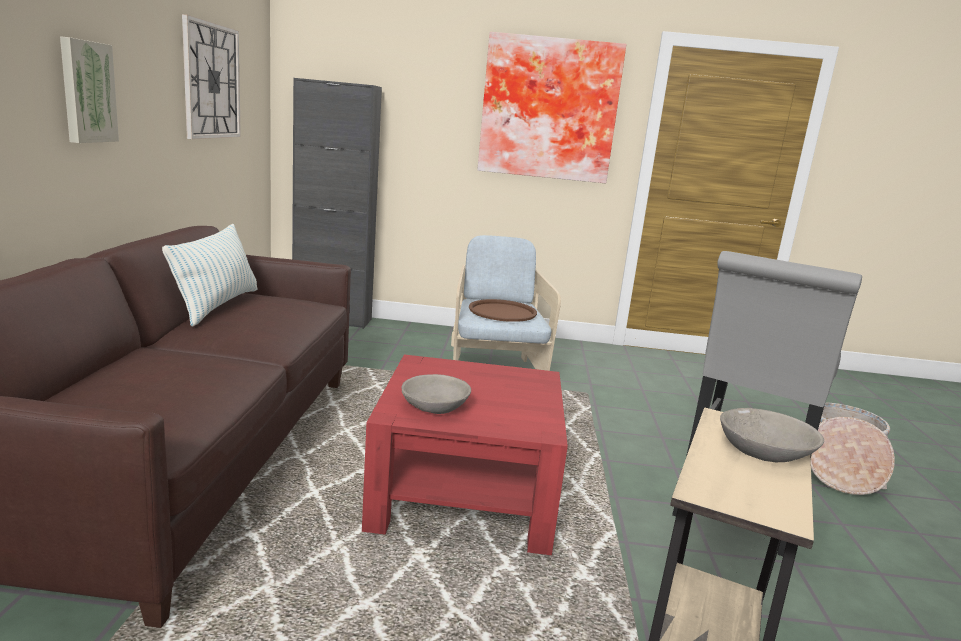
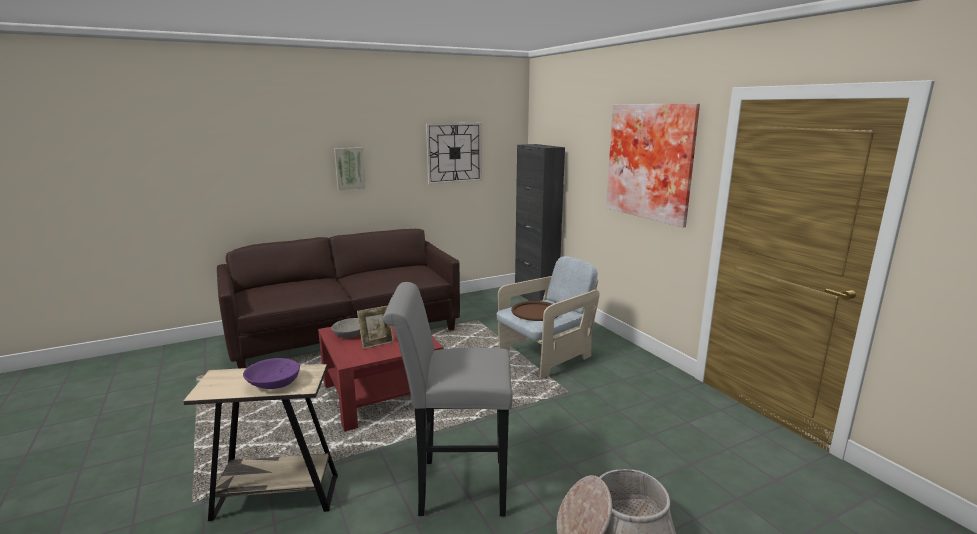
camera: 60 degrees right, 0 degrees up
pillow [162,224,257,327] -> none
grey bowl [720,408,824,462] -> purple bowl [243,358,300,389]
none -> picture frame [357,306,394,349]

